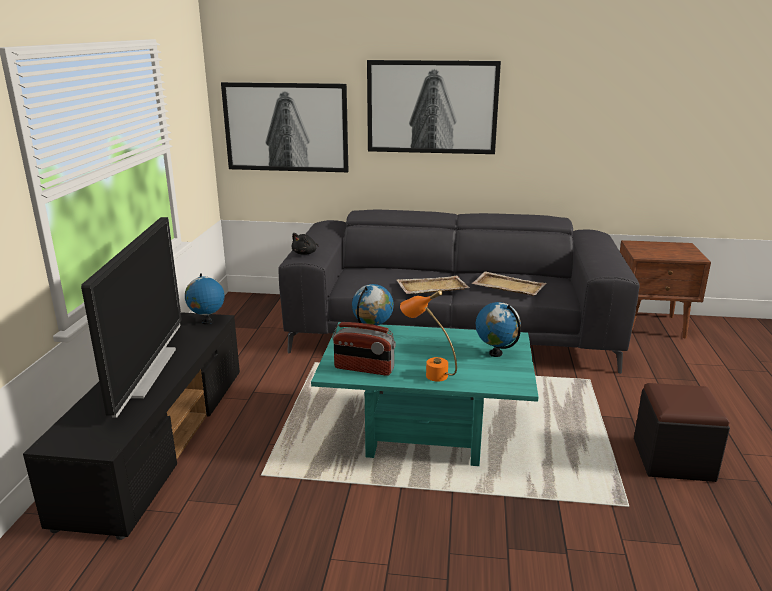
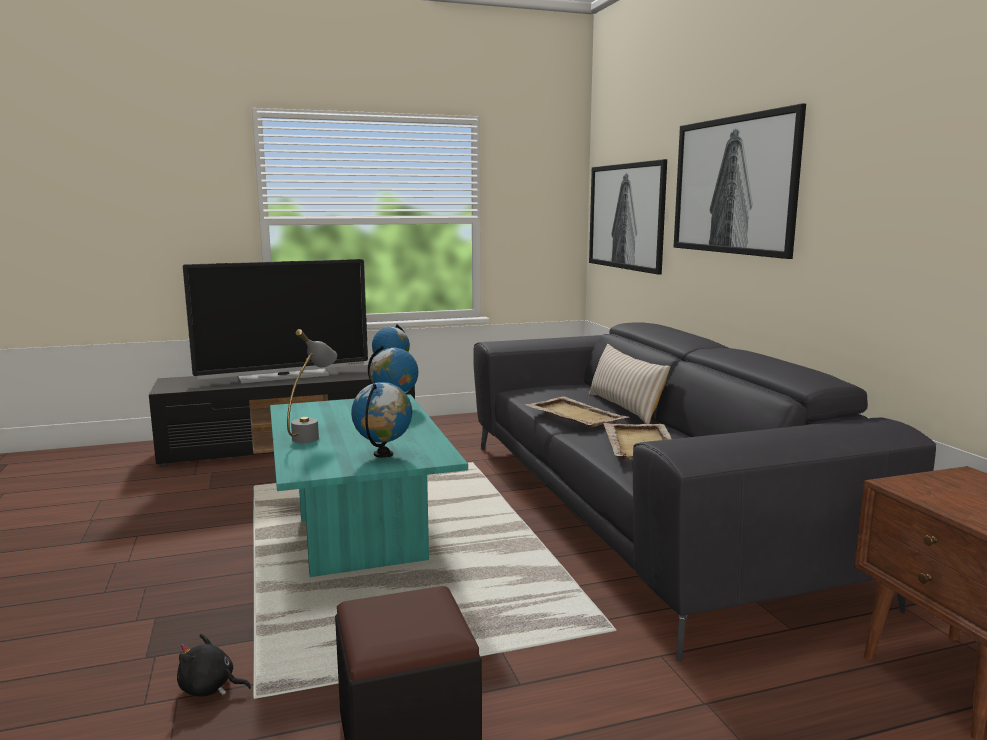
camera: 65 degrees right, 10 degrees down
black plush toy [291,233,319,255] -> black plush toy moved to [177,634,251,697]
radio [333,322,396,376] -> none
orange table lamp [400,290,457,382] -> grey table lamp [287,329,337,443]
none -> beige pillow [589,344,670,424]

